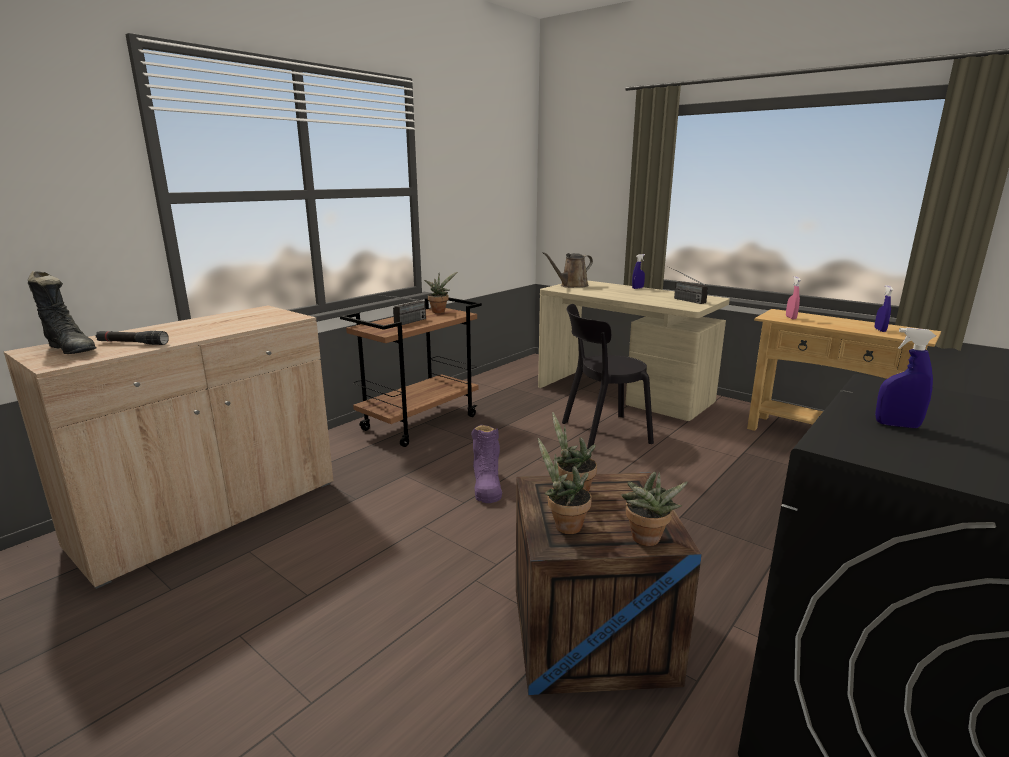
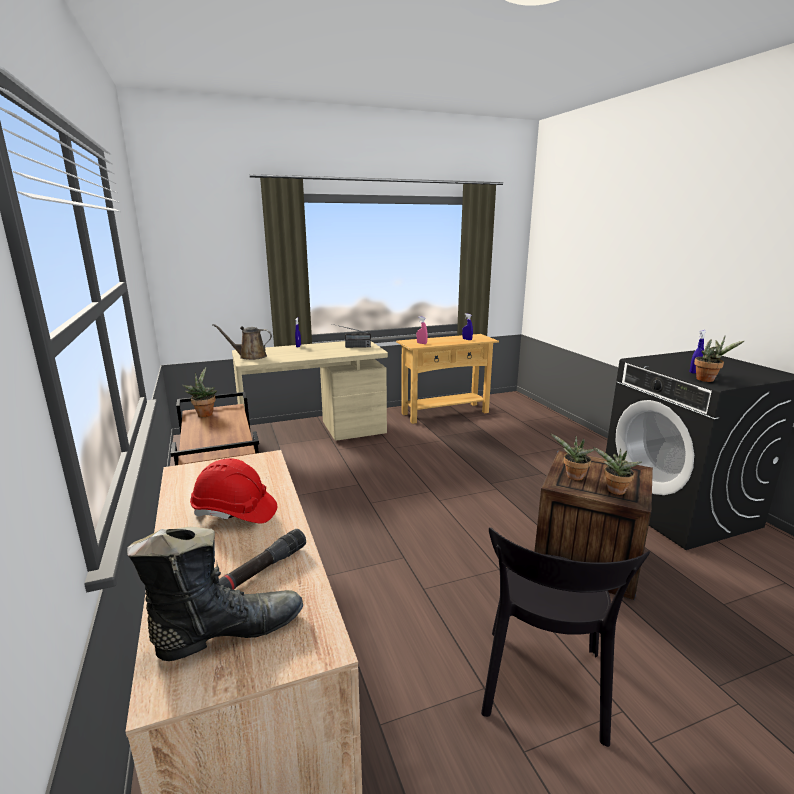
camera: 60 degrees left, 0 degrees up
radio [380,295,426,325] -> none
purple boot [471,425,502,503] -> none
brown watering can [543,252,593,288] -> brown watering can turned 90 degrees clockwise [212,324,272,360]
black chair [562,304,654,449] -> black chair moved to [481,527,650,747]
potted plant [621,472,688,546] -> potted plant moved to [694,335,744,382]
none -> red hard hat [190,458,277,523]

